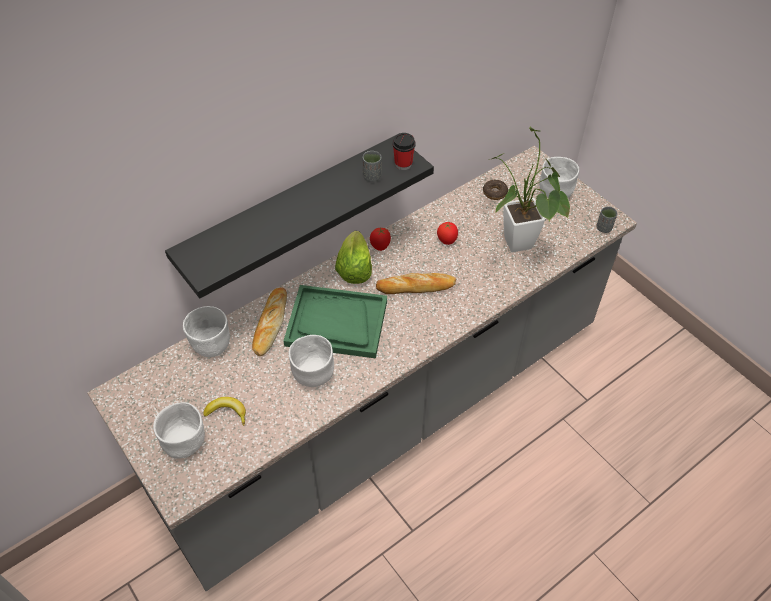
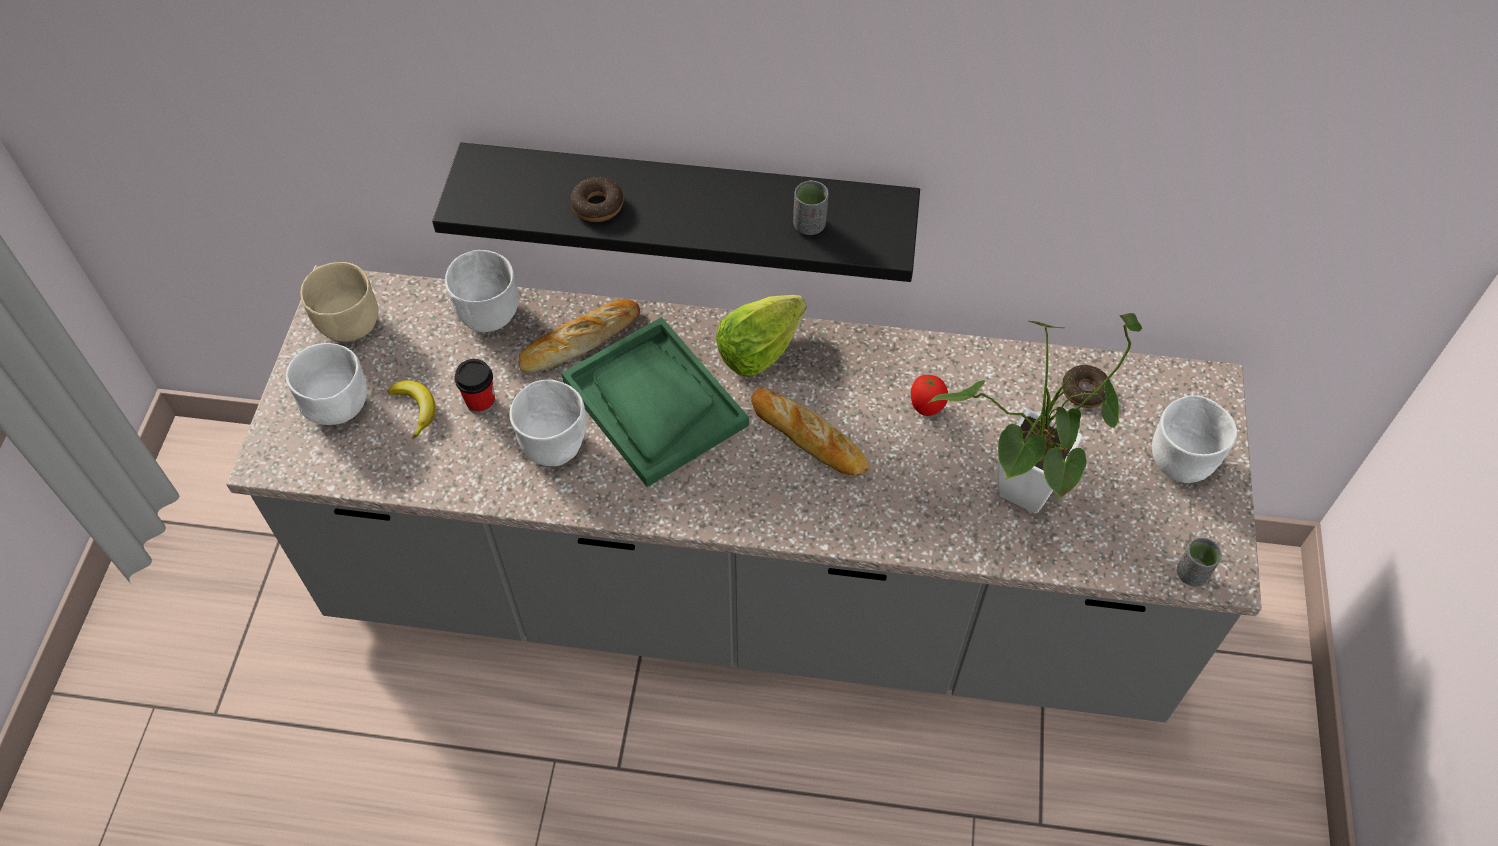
camera: 45 degrees right, 5 degrees up
tomato [370,228,391,251] -> none
cup [393,133,416,170] -> cup moved to [455,359,495,414]
none -> beige bowl [300,262,378,342]
none -> donut [570,177,624,222]

